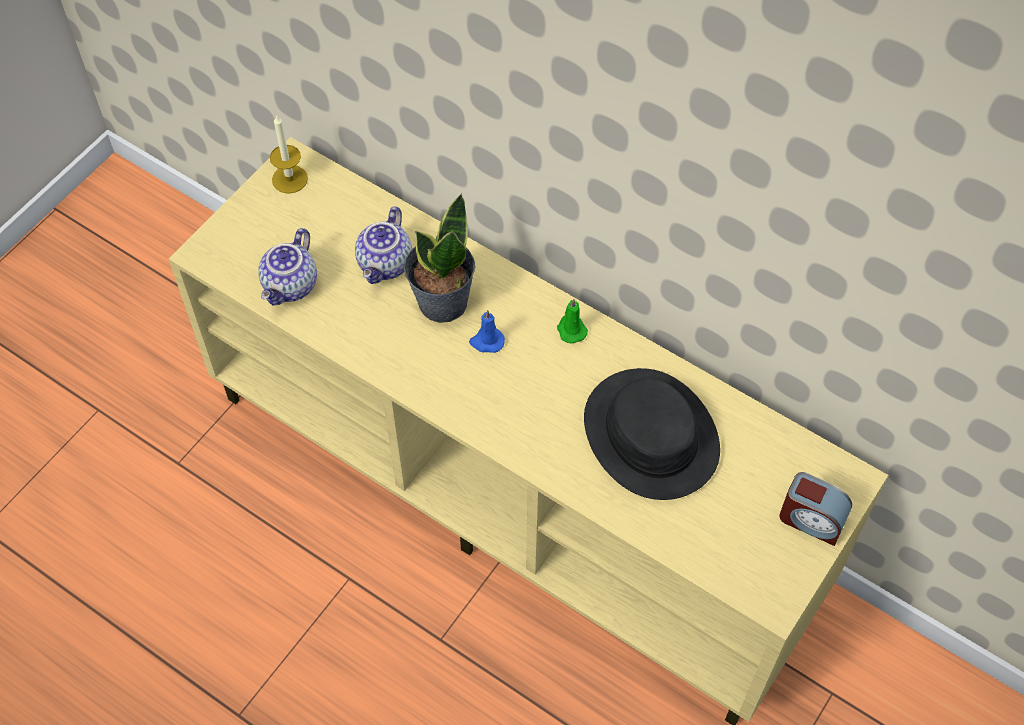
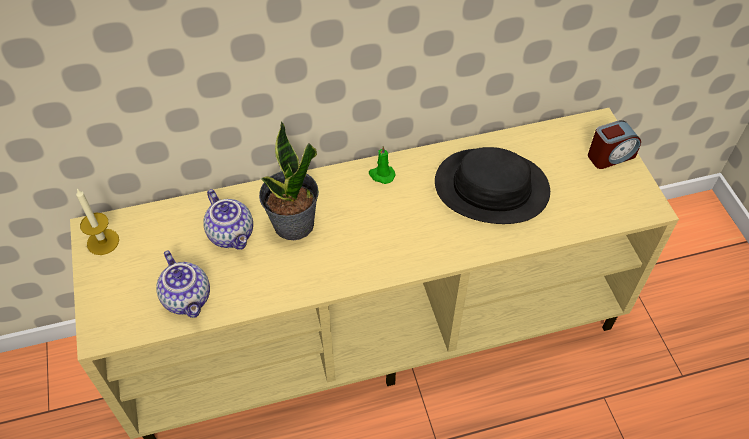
camera: 50 degrees left, 5 degrees down
blue candle [469,310,505,353] -> none

